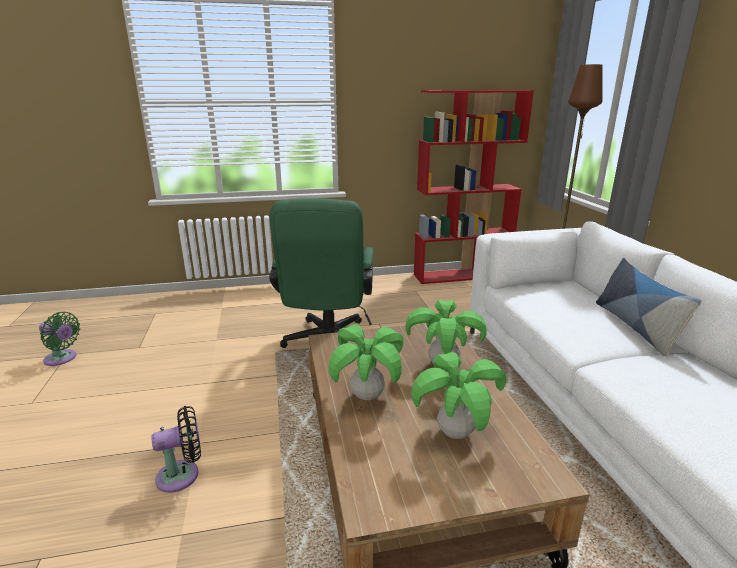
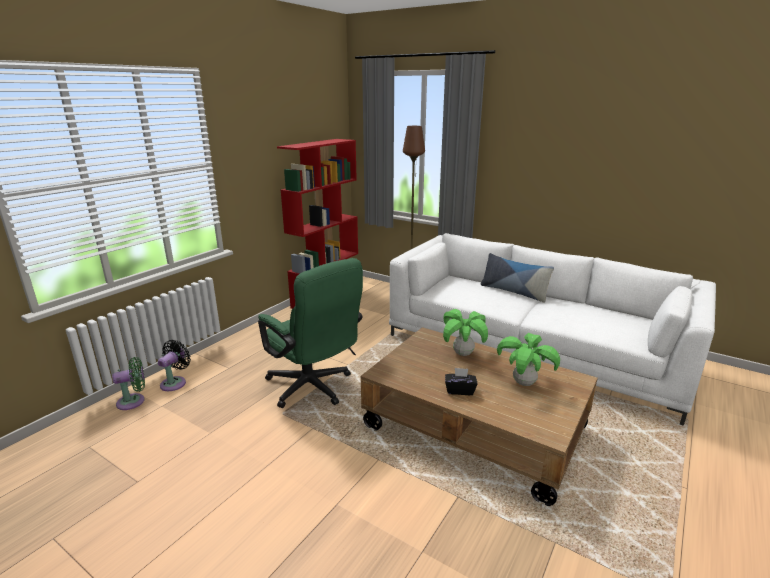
camera: 45 degrees left, 0 degrees up
green fan [39,312,80,366] -> green fan moved to [112,357,145,410]
black fan [151,406,201,493] -> black fan moved to [158,340,191,391]
potted plant [329,324,403,400] -> black tissue box [445,368,477,395]

